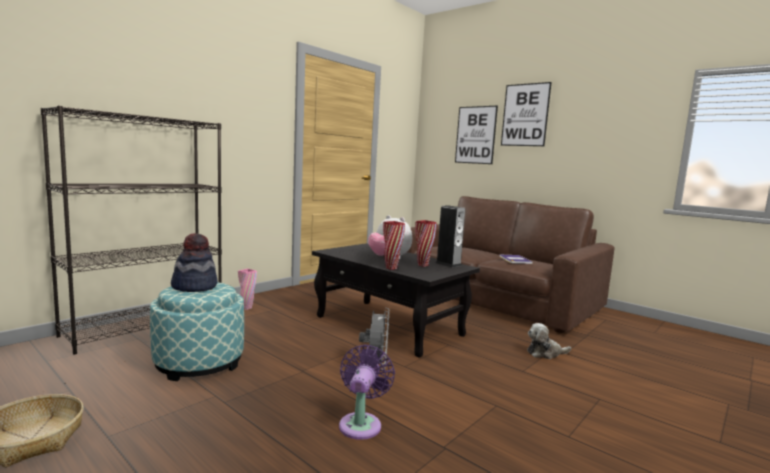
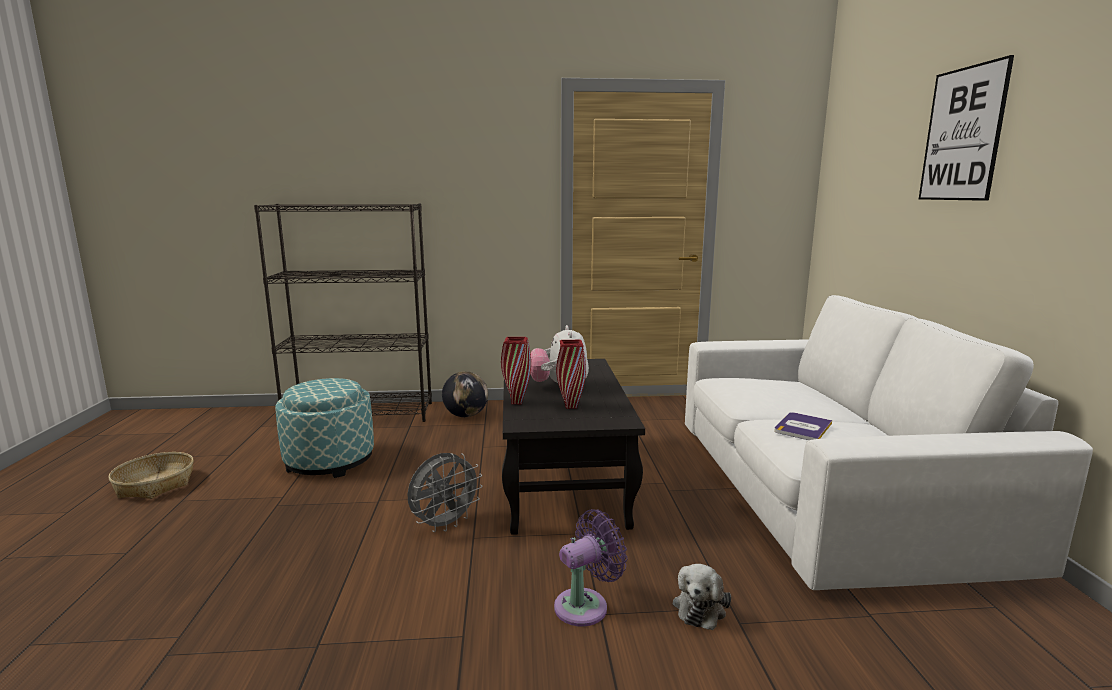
camera: 45 degrees right, 5 degrees up
hat [171,233,218,292] -> none
pink vase [238,269,257,310] -> globe [442,371,488,417]
purple fan [339,345,395,440] -> purple fan moved to [554,509,628,627]
brown sofa [408,196,615,333] -> white sofa [685,295,1093,590]
speaker [435,206,465,268] -> none
picture [455,106,498,164] -> none
plush toy [527,323,571,359] -> plush toy turned 105 degrees counterclockwise [673,564,731,630]

